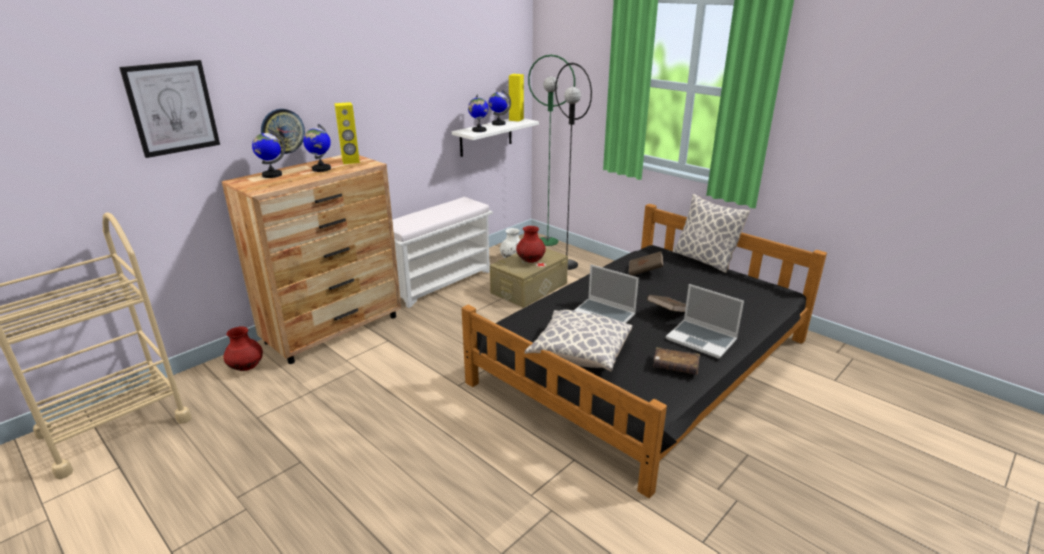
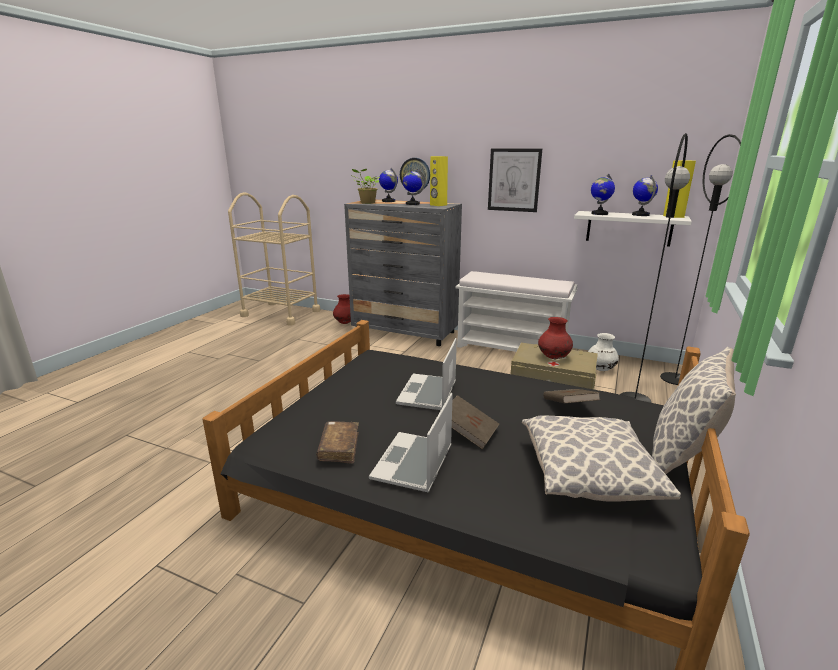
camera: 70 degrees right, 5 degrees down
picture [119,60,220,158] -> picture moved to [488,148,542,212]
brown dresser [222,155,401,364] -> grey dresser [344,200,462,346]
pillow [525,310,632,372] -> pillow moved to [522,415,681,502]
green floor lamp [528,55,575,246] -> black floor lamp [660,134,741,385]
none -> potted plant [352,169,380,204]

